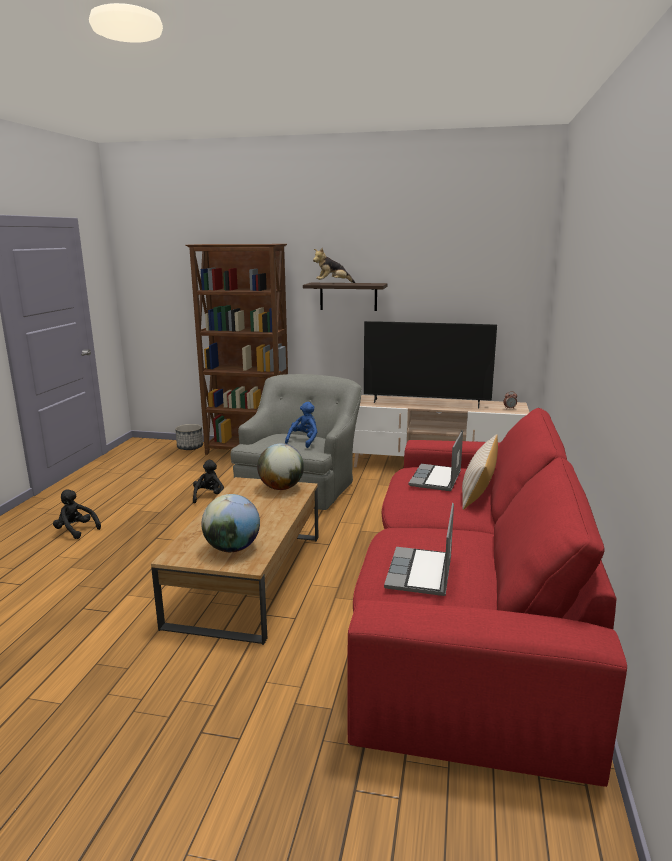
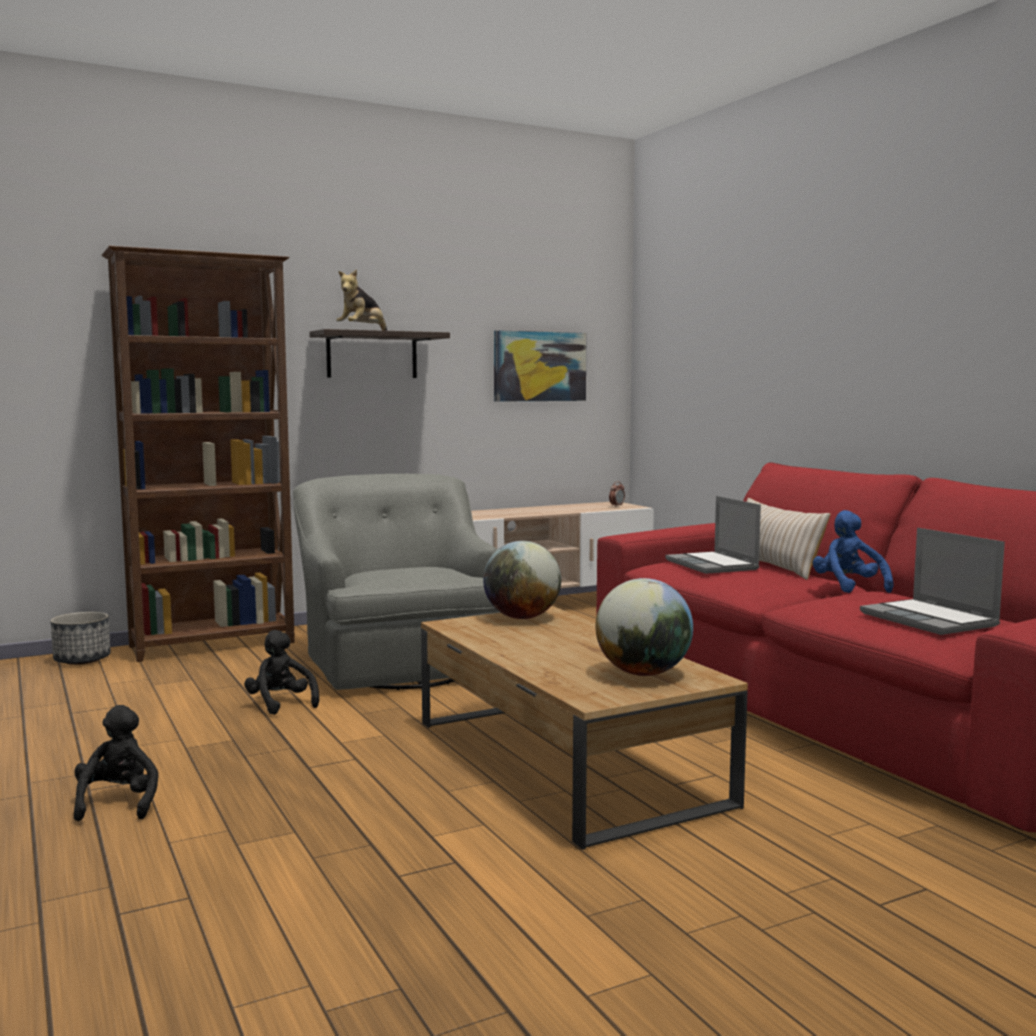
camera: 40 degrees left, 10 degrees down
black plush toy [53,490,101,539] -> black plush toy turned 90 degrees clockwise [74,705,158,821]
blue plush toy [285,402,317,448] -> blue plush toy moved to [813,510,894,593]
television [364,321,497,408] -> none
none -> picture [494,330,587,402]

